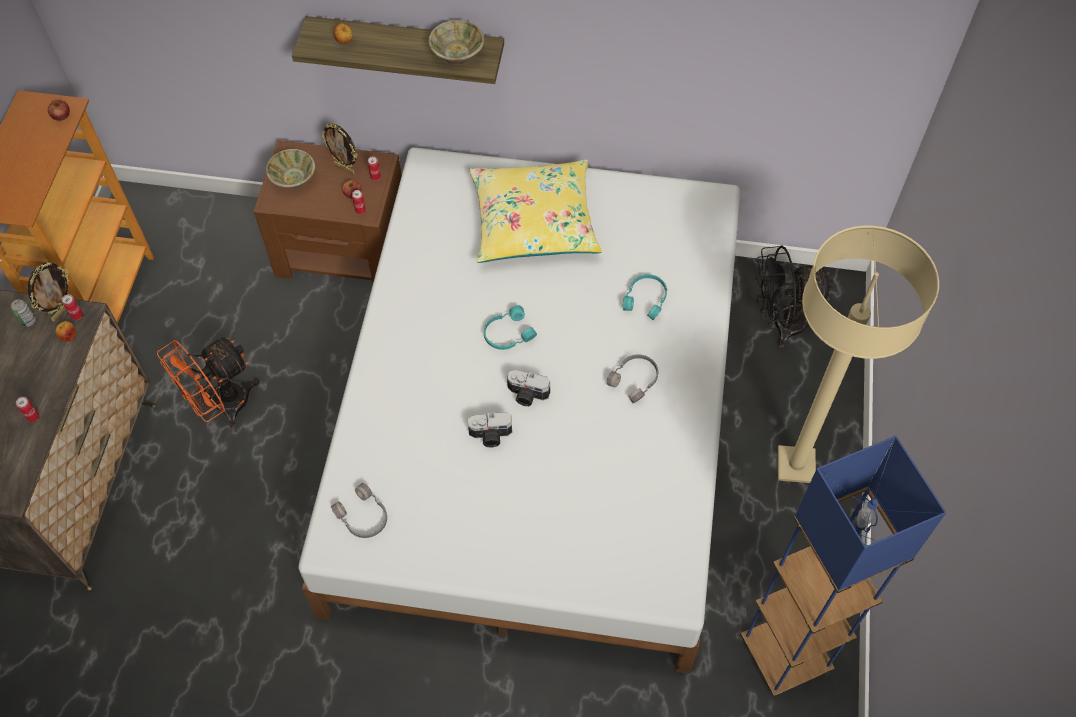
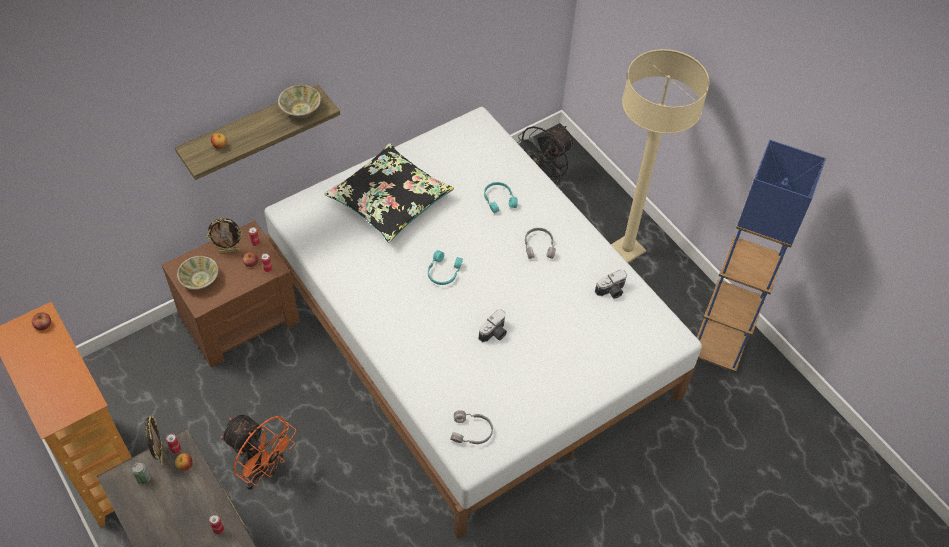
camera: 45 degrees left, 5 degrees down
orange fan [157,337,259,428] -> orange fan turned 60 degrees counterclockwise [221,414,296,490]
yellow pillow [469,159,602,263] -> black pillow [325,143,454,243]
camera [507,370,550,406] -> camera moved to [595,270,627,299]

